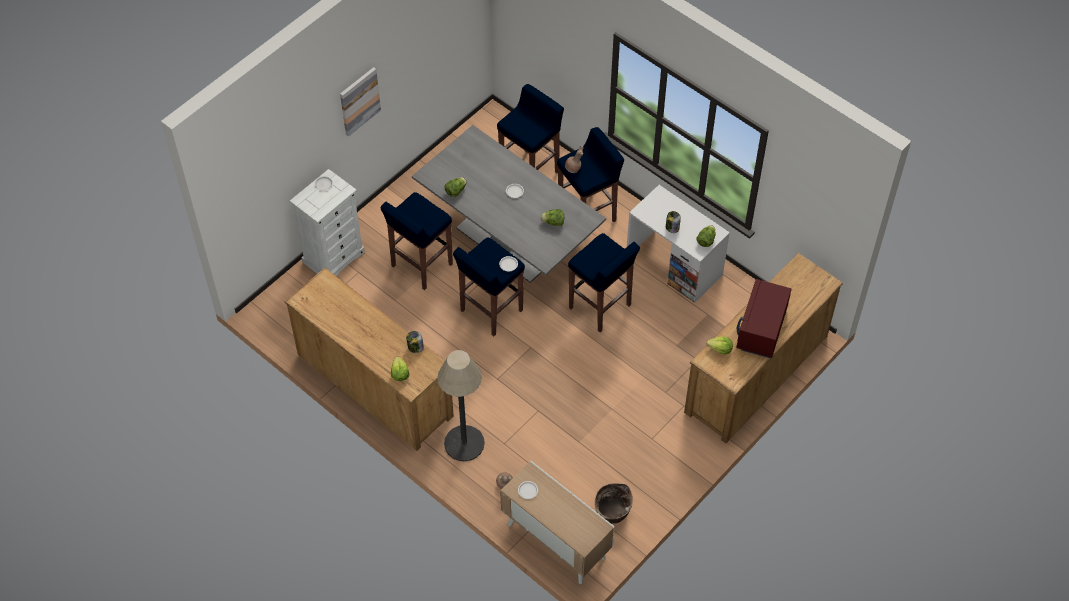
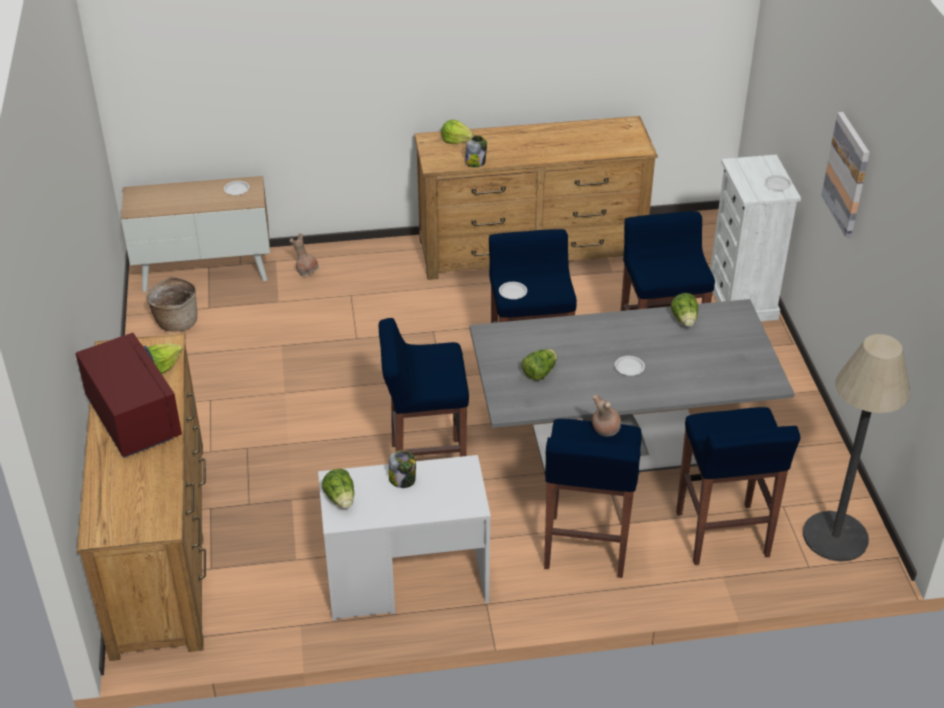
camera: 130 degrees right, 15 degrees down
floor lamp [437,350,485,461] -> floor lamp moved to [803,334,910,562]

